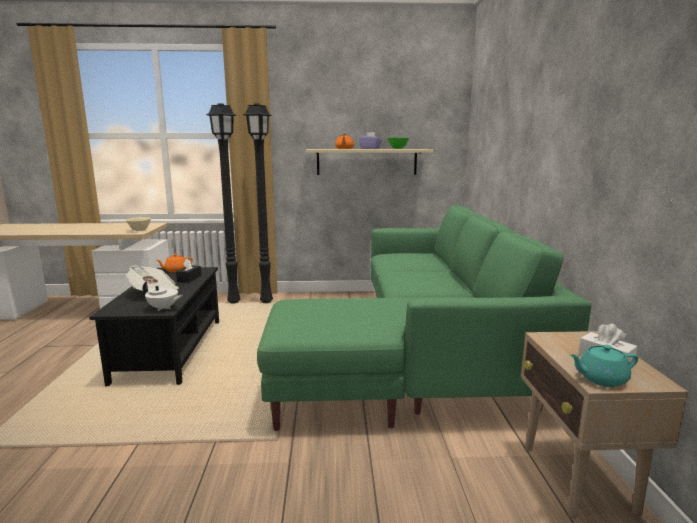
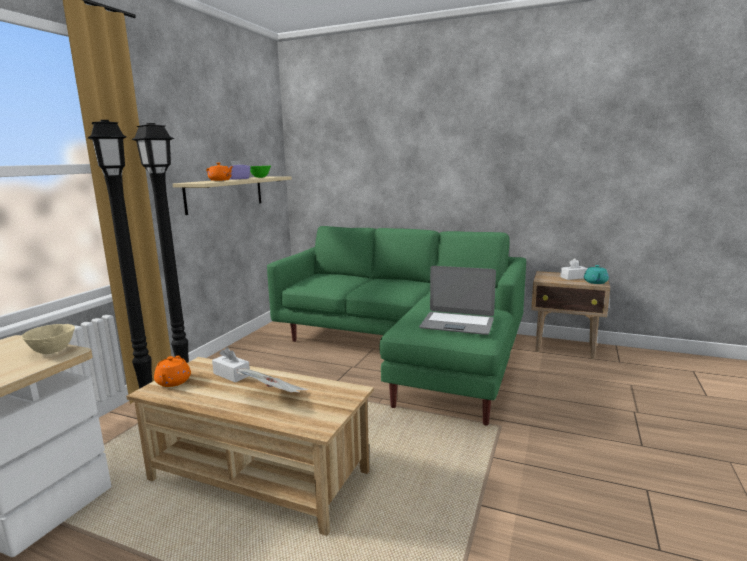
camera: 65 degrees left, 0 degrees up
black coffee table [89,267,219,386] -> beige coffee table [126,357,374,536]
white teapot [143,281,183,311] -> none
black tissue box [176,259,201,283] -> white tissue box [212,347,250,383]
none -> laptop [419,266,496,335]

